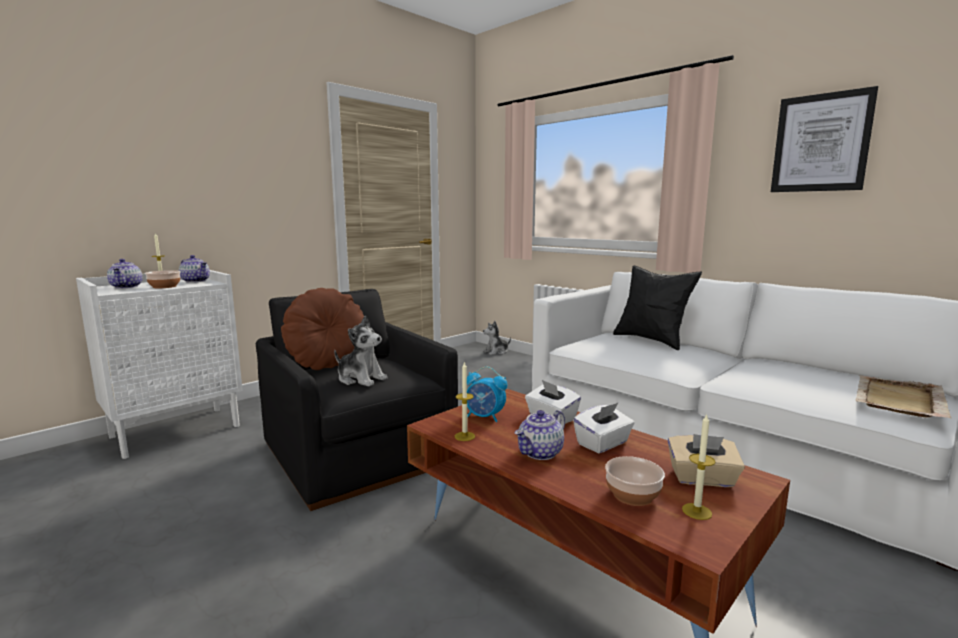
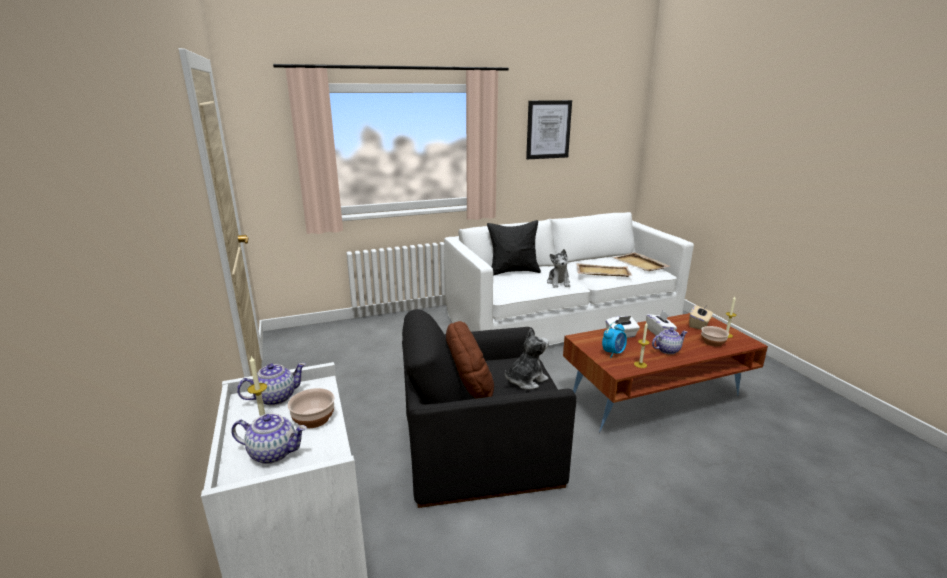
camera: 65 degrees left, 10 degrees up
plush toy [483,321,511,355] -> plush toy moved to [547,249,570,288]
teapot [515,410,565,460] -> teapot turned 90 degrees counterclockwise [652,328,687,354]
none -> beige tray [576,263,632,277]

